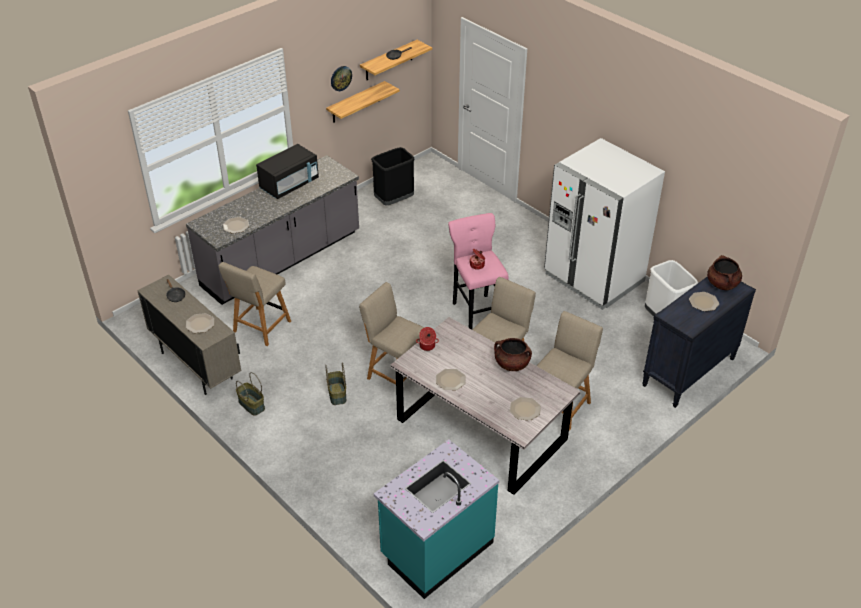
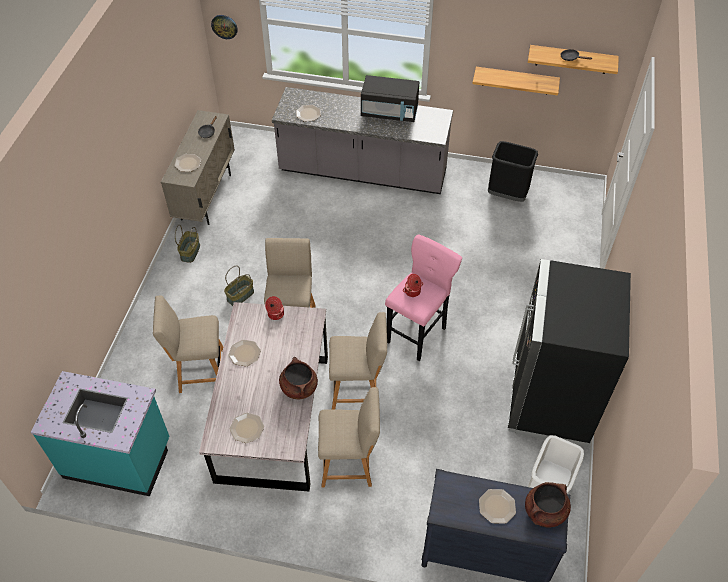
camera: 55 degrees right, 10 degrees up
beige chair [219,262,291,346] -> beige chair moved to [153,296,223,393]
wall clock [331,66,352,91] -> wall clock moved to [211,15,238,39]
white fridge [544,138,665,310] -> black fridge [508,259,631,447]

